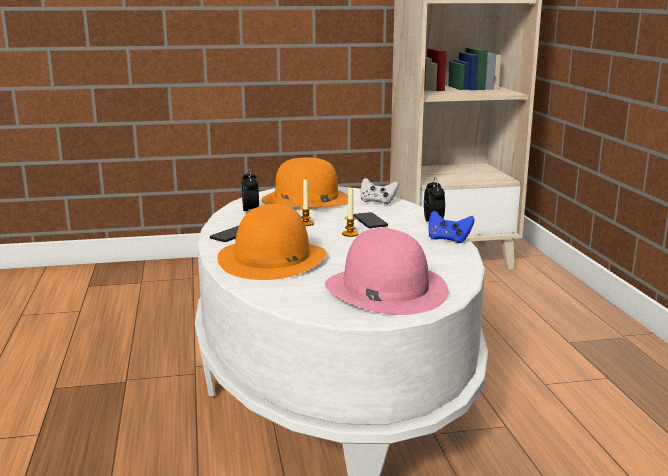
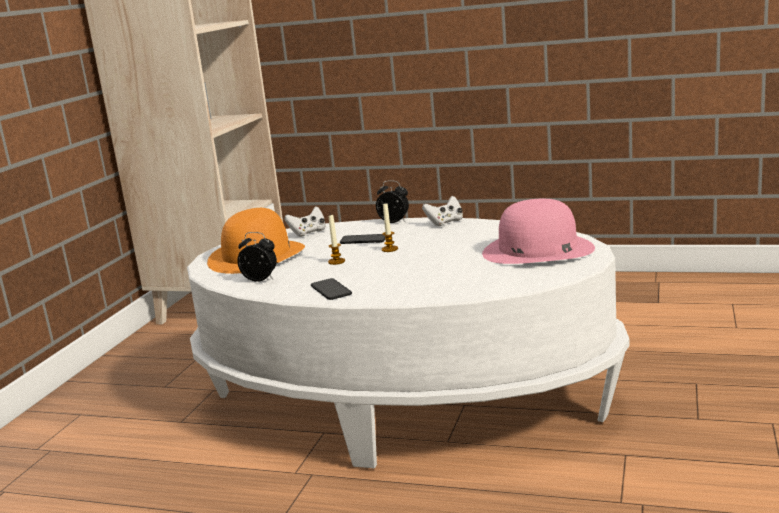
camera: 60 degrees left, 0 degrees up
orange hat [217,204,327,280] -> none
blue game controller [428,211,475,243] -> white game controller [422,196,463,226]

